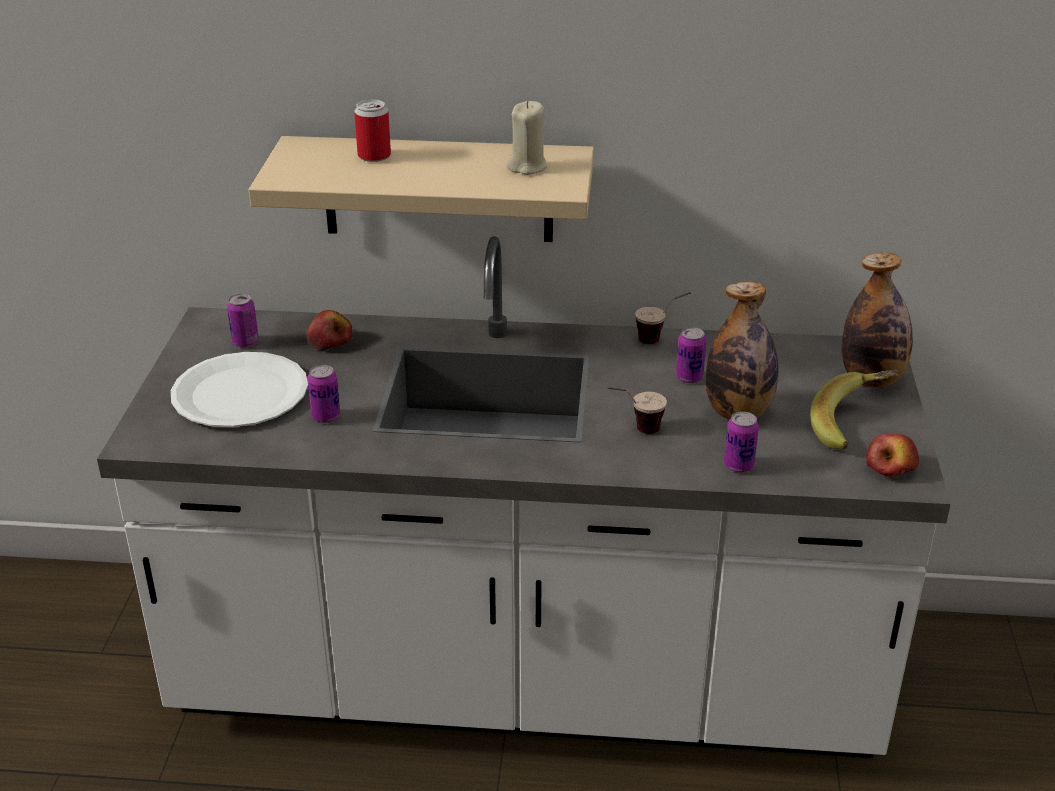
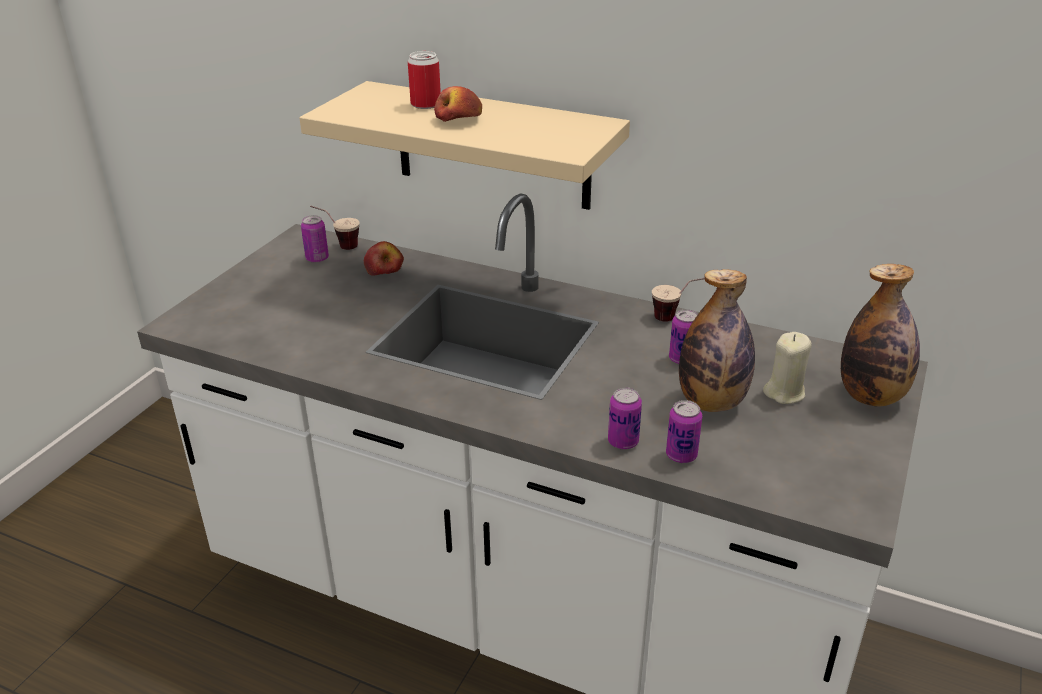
camera: 20 degrees right, 0 degrees up
white plate [171,352,308,427] -> none
can [307,365,340,423] -> can moved to [608,387,642,450]
beige candle [507,101,548,175] -> beige candle moved to [763,332,812,404]
cup [608,387,667,434] -> cup moved to [310,206,359,250]
banana [810,370,899,449] -> none
apple [866,434,919,478] -> apple moved to [434,86,482,122]

